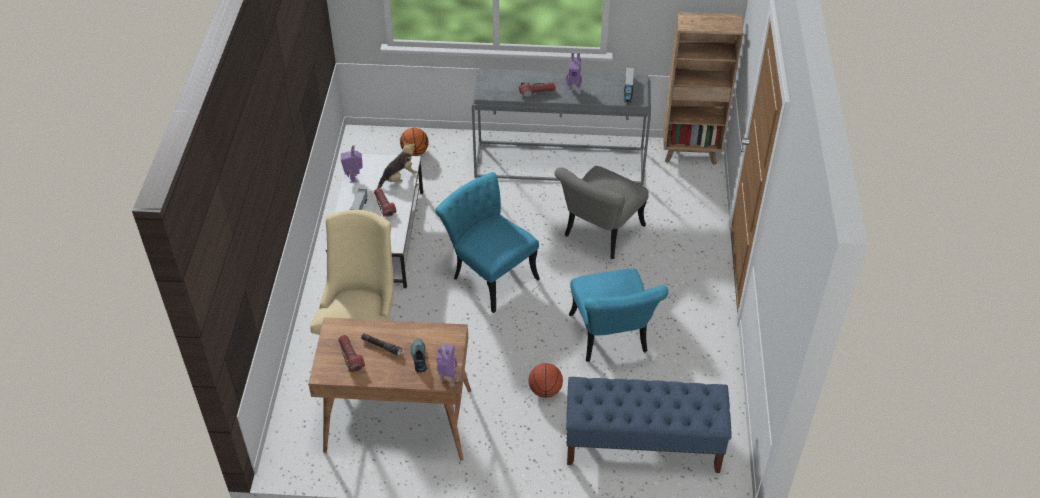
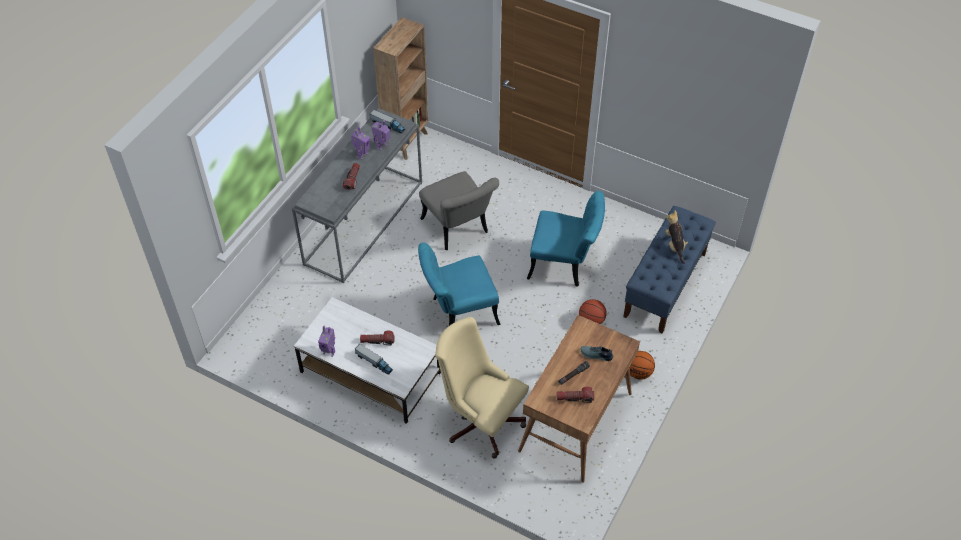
camera: 65 degrees left, 5 degrees up
plush toy [377,141,417,189] -> plush toy moved to [665,210,688,264]
basketball [400,128,429,156] -> basketball moved to [630,351,655,380]
toy robot [437,344,457,381] -> toy robot moved to [371,120,390,150]

